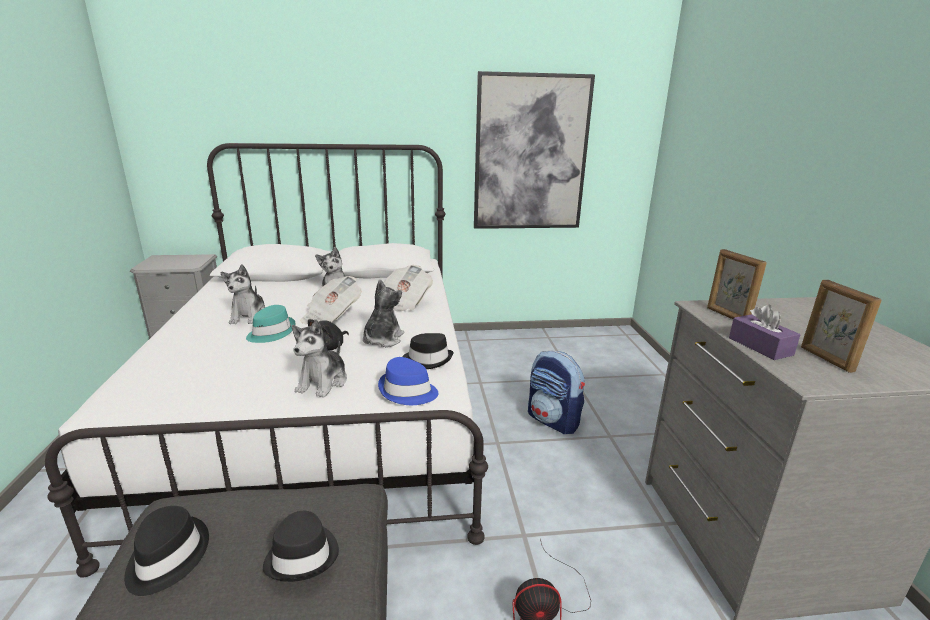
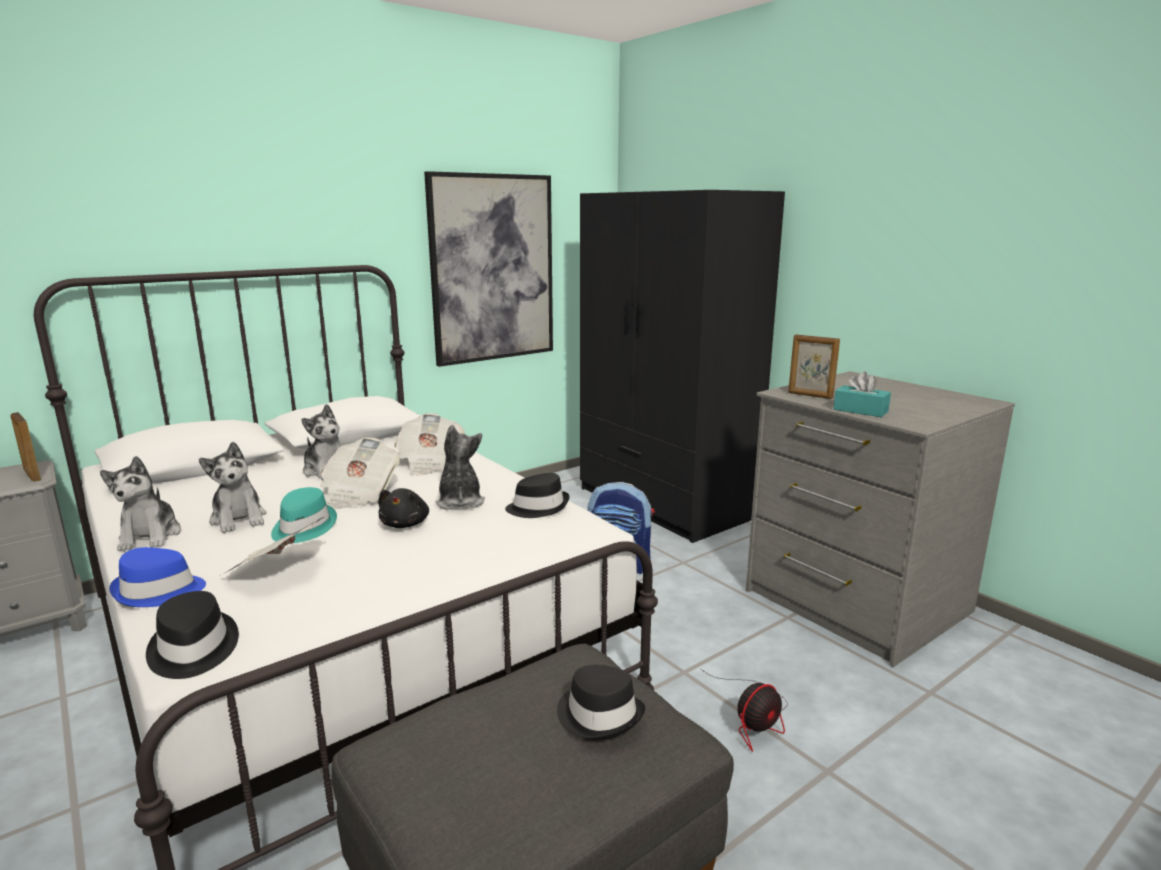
camera: 30 degrees left, 5 degrees down
black hat [124,506,209,596] -> black hat moved to [146,591,239,679]
plush toy [292,319,347,398] -> plush toy moved to [100,456,181,551]
blue hat [378,357,439,405] -> blue hat moved to [109,547,206,607]
purple tissue box [729,305,800,360] -> turquoise tissue box [833,372,891,417]
picture frame [801,280,882,373] -> picture frame moved to [10,412,41,482]
none -> newspaper [219,517,324,576]
none -> black wardrobe [580,190,785,543]

